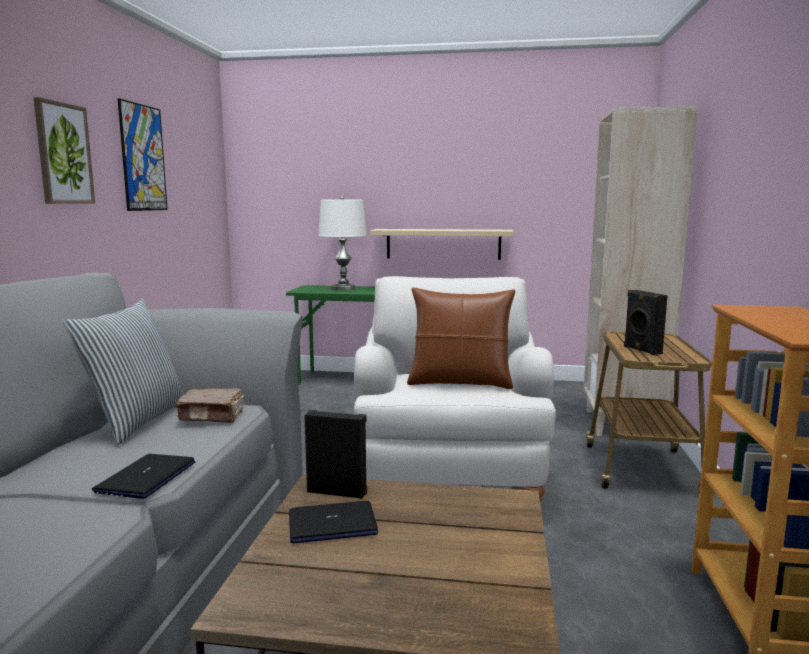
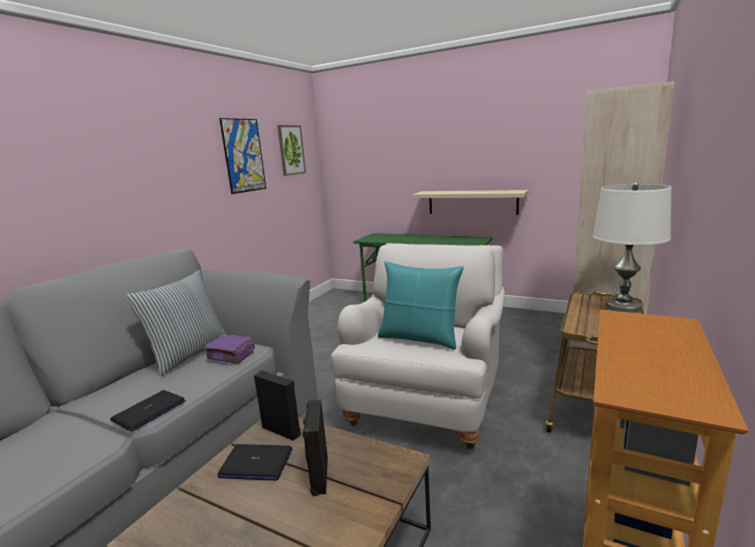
camera: 20 degrees right, 5 degrees up
picture [33,97,95,204] -> picture moved to [277,125,306,176]
brown book [175,388,244,423] -> purple book [203,335,255,364]
white table lamp [318,196,367,290] -> white table lamp moved to [593,182,672,313]
brown pillow [407,287,515,389] -> turquoise pillow [378,261,464,350]
black speaker [624,290,668,356] -> black speaker moved to [302,399,328,496]

